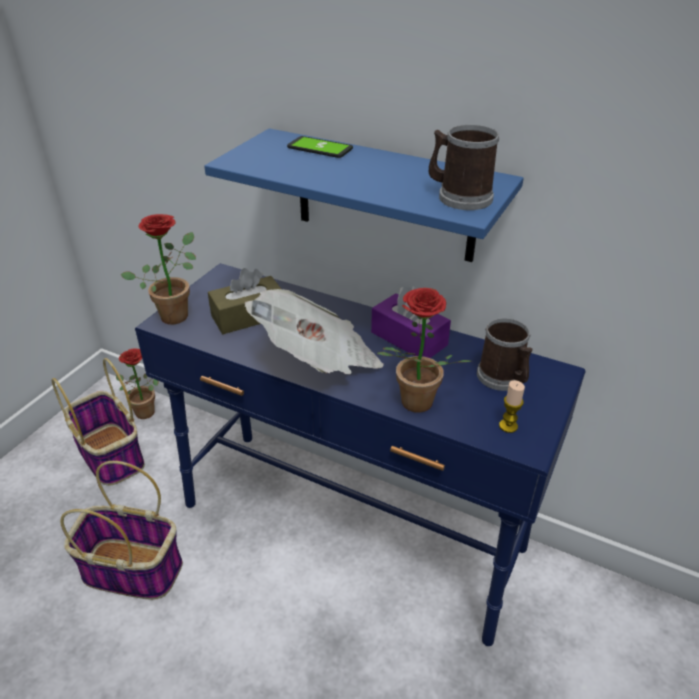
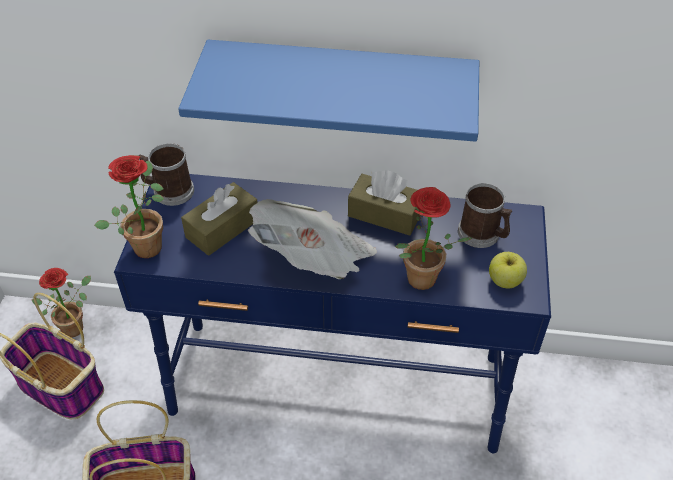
camera: 20 degrees left, 10 degrees up
phone [287,136,353,158] -> none
purple tissue box [371,287,451,358] -> brown tissue box [348,170,421,236]
mug [429,125,499,210] -> mug moved to [139,143,194,206]
candle [499,380,525,433] -> apple [489,252,527,289]

